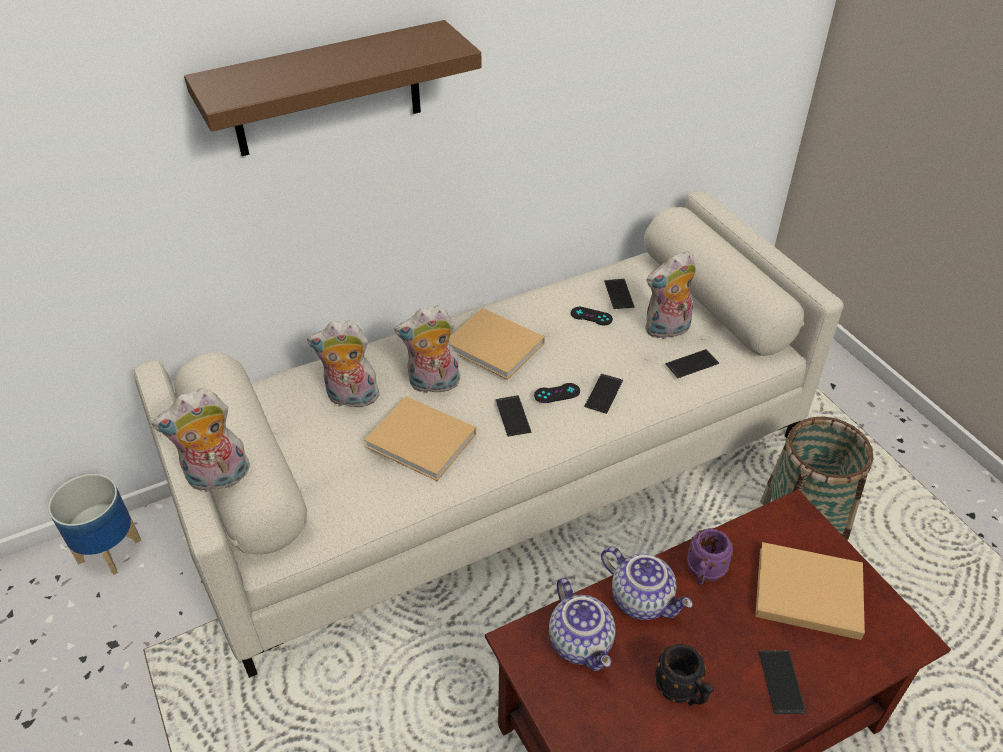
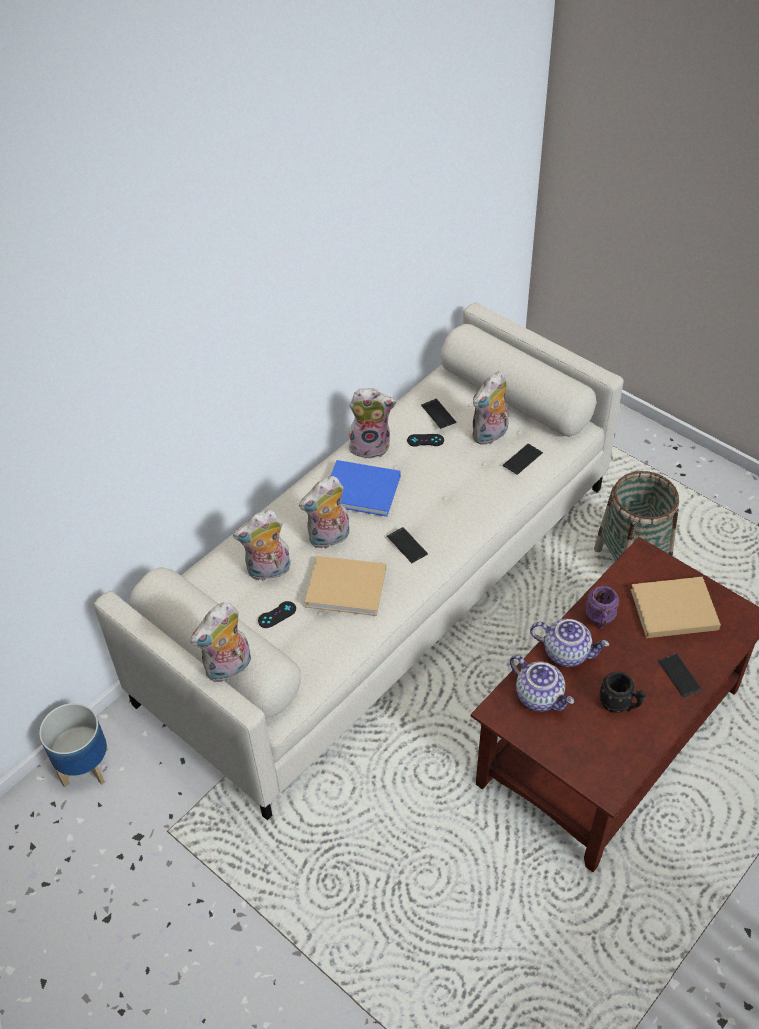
camera: 20 degrees left, 5 degrees up
brown shelf [184,20,482,156] -> none
beige book [449,308,545,380] -> blue book [331,460,401,517]
black game controller [534,383,580,403] -> black game controller moved to [258,601,296,628]
phone [584,373,623,414] -> none
none -> plush toy [349,388,396,459]

